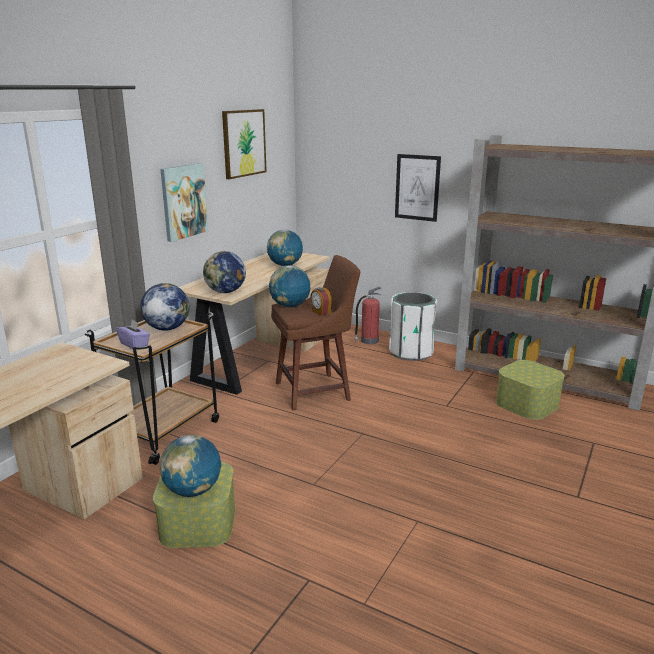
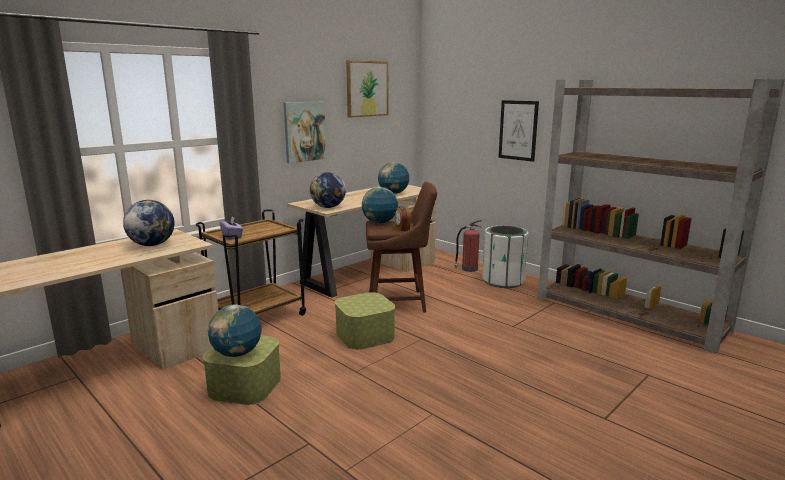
camera: 15 degrees right, 5 degrees down
globe [140,283,189,331] -> globe moved to [123,200,175,246]
storage box [496,360,565,420] -> storage box moved to [335,292,395,350]

